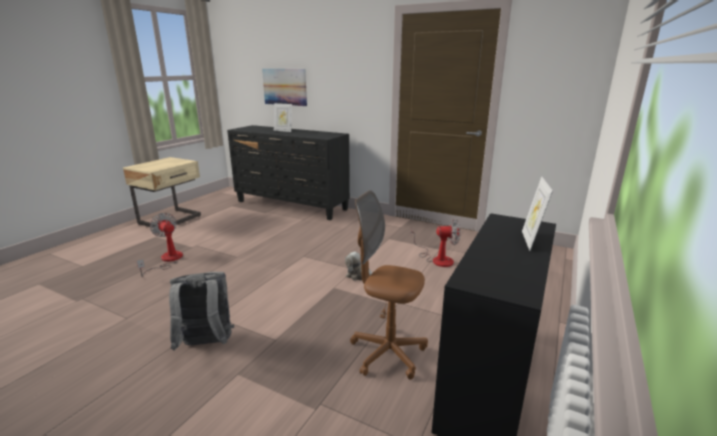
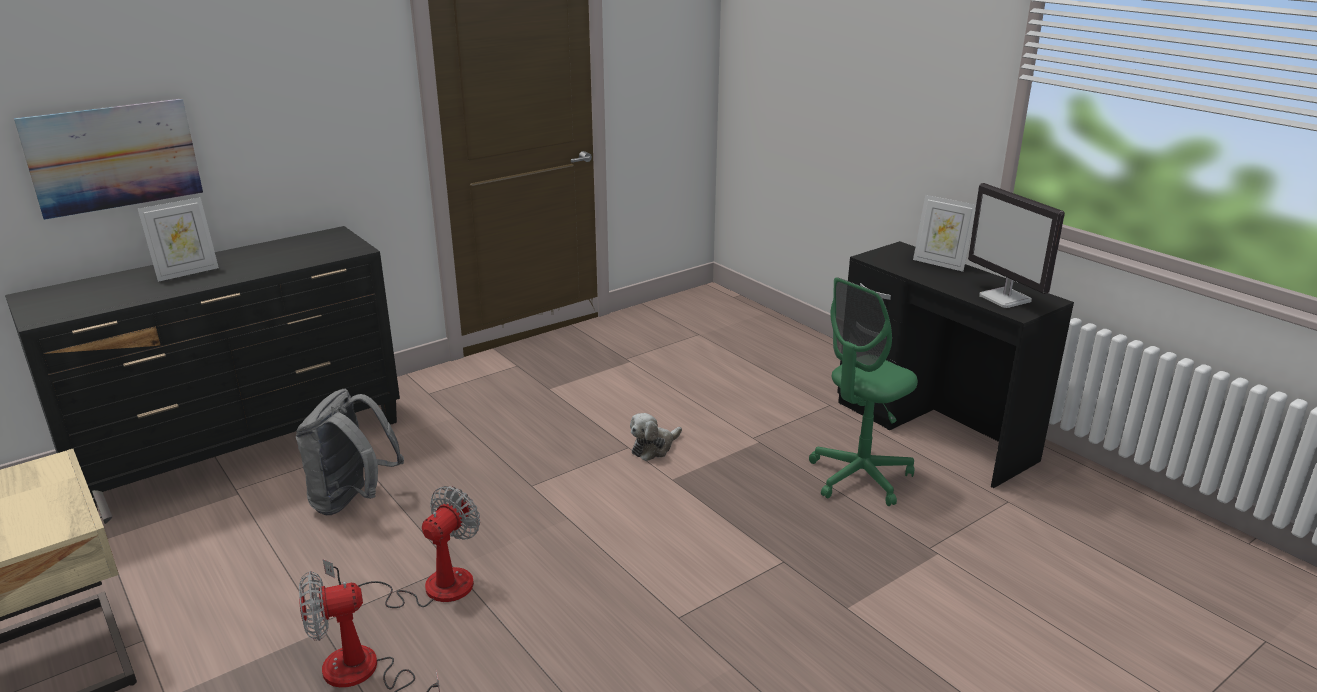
camera: 65 degrees left, 5 degrees up
grey backpack [169,272,234,351] -> grey backpack moved to [296,389,404,515]
brown office chair [350,190,428,380] -> green office chair [809,277,918,506]
fan [411,219,460,267] -> fan moved to [323,486,480,608]
none -> monitor [968,183,1065,308]

